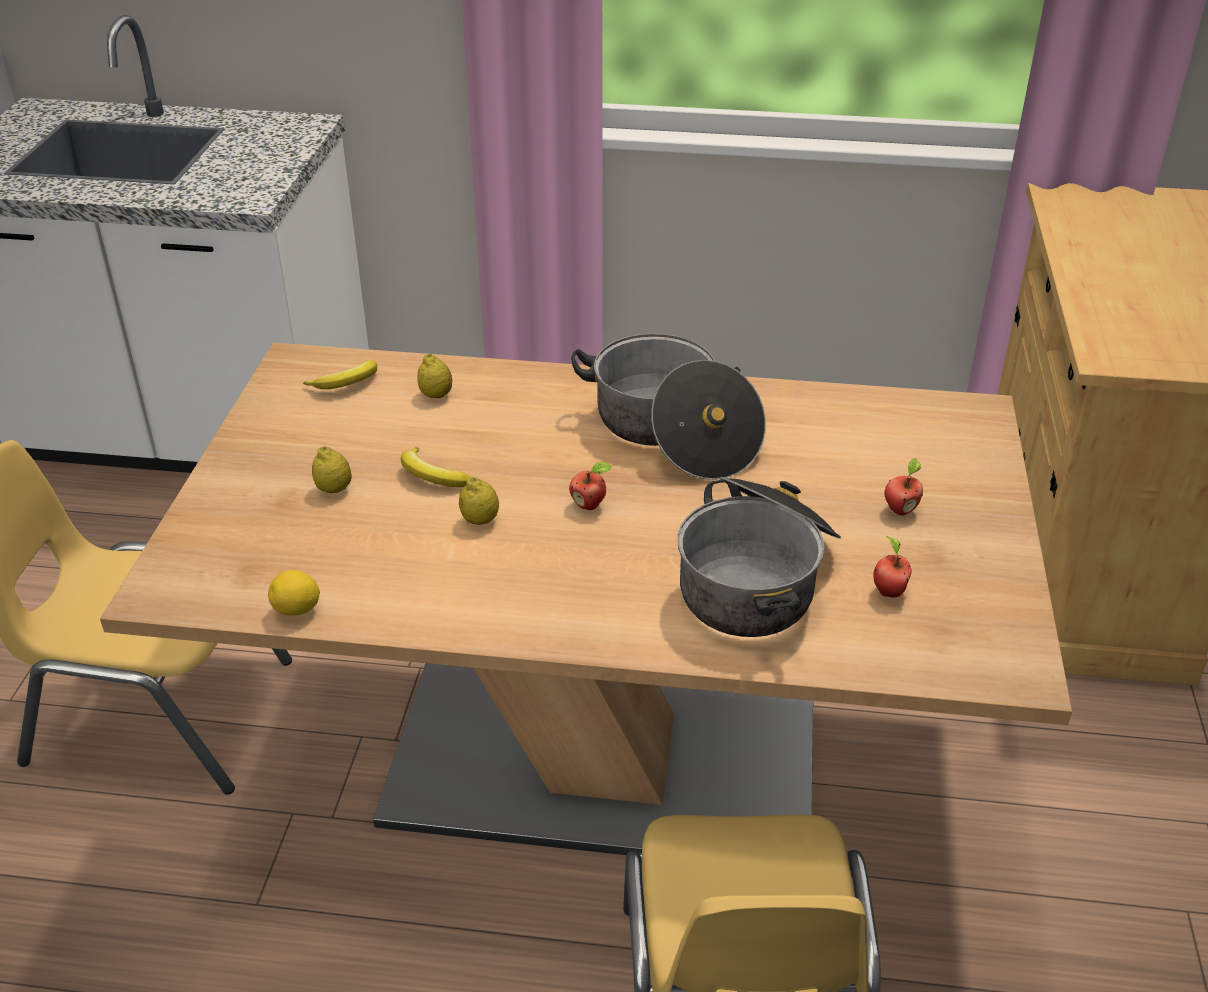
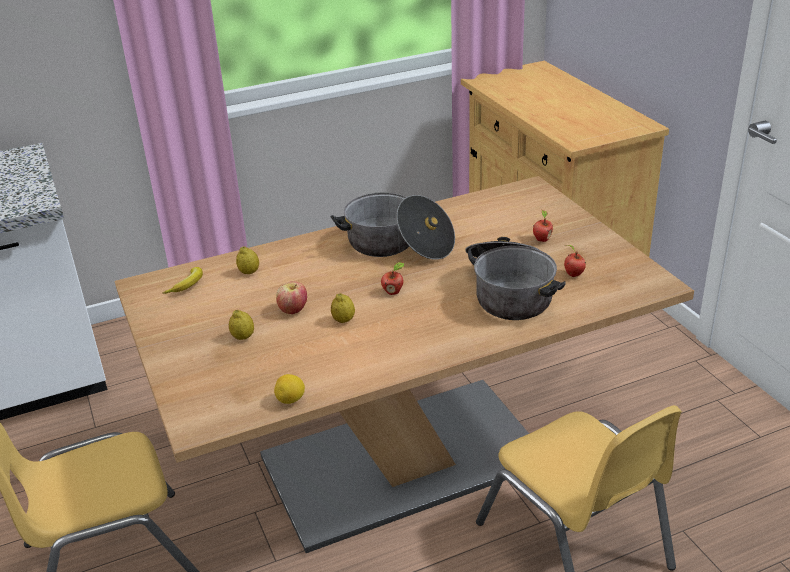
camera: 30 degrees left, 5 degrees down
banana [401,447,472,487] -> apple [276,281,307,314]

